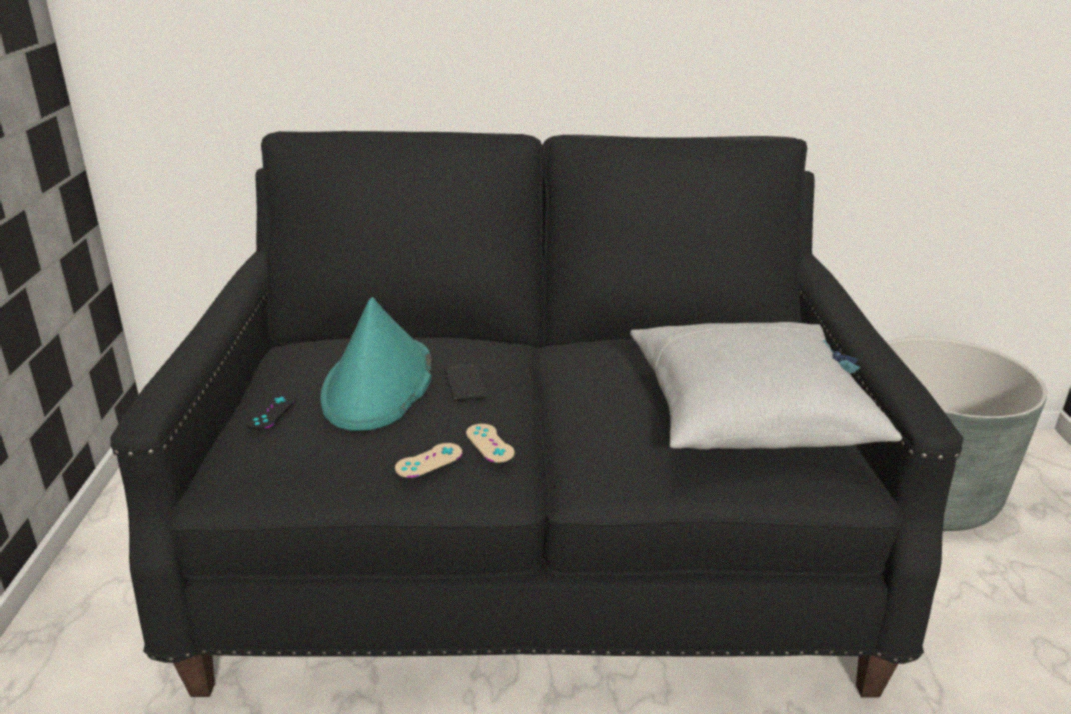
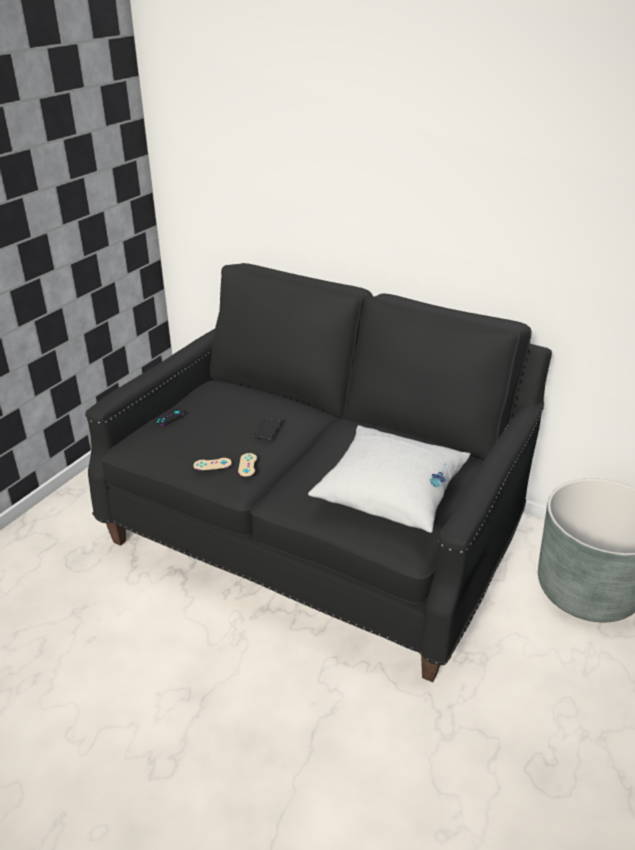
camera: 30 degrees right, 5 degrees up
turquoise hat [321,297,432,431] -> none

